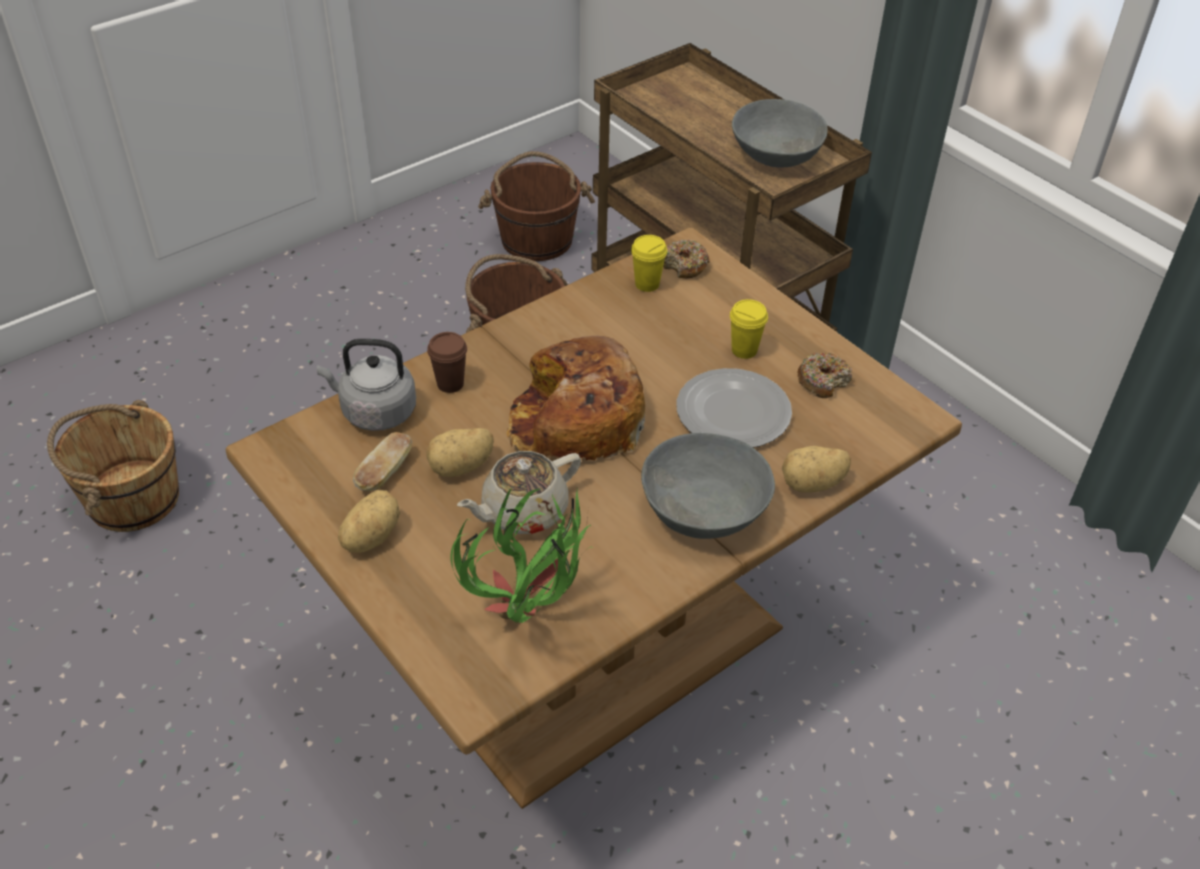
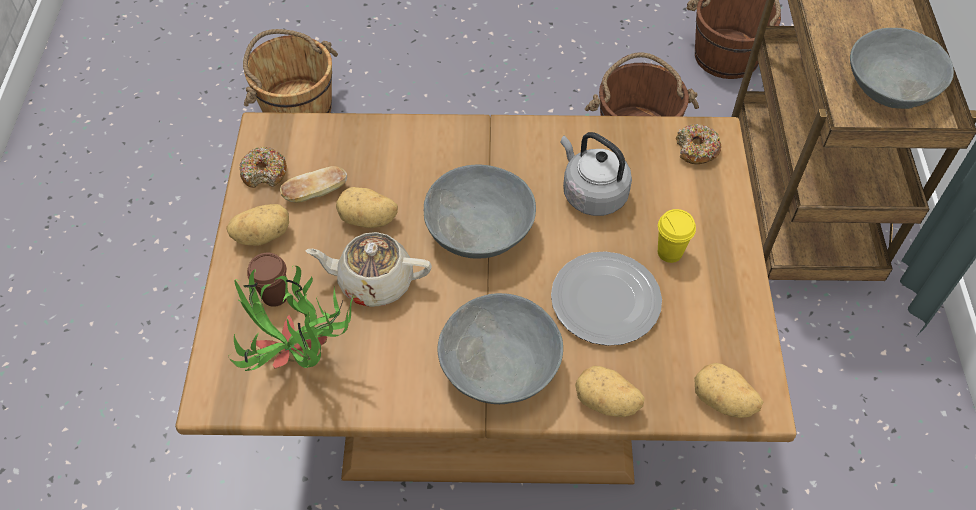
camera: 40 degrees right, 10 degrees up
grey kettle [317,339,416,431] -> grey kettle moved to [561,132,632,216]
brown cup [427,332,467,393] -> brown cup moved to [247,253,287,307]
bread [506,336,645,460] -> grey bowl [424,165,536,259]
yellow cup [631,235,667,292] -> none
donut [797,353,852,398] -> donut moved to [239,147,287,188]
none -> potato [694,363,763,418]

